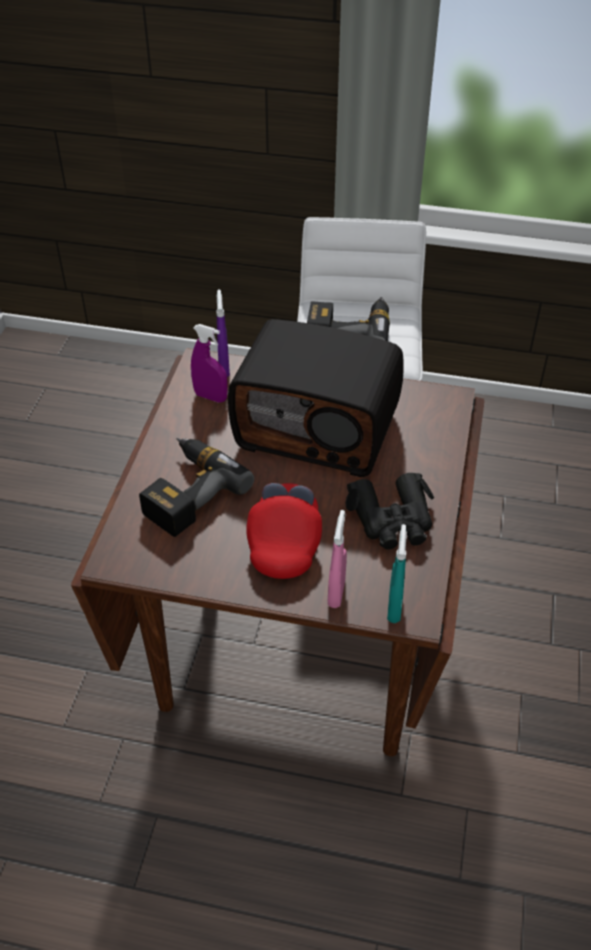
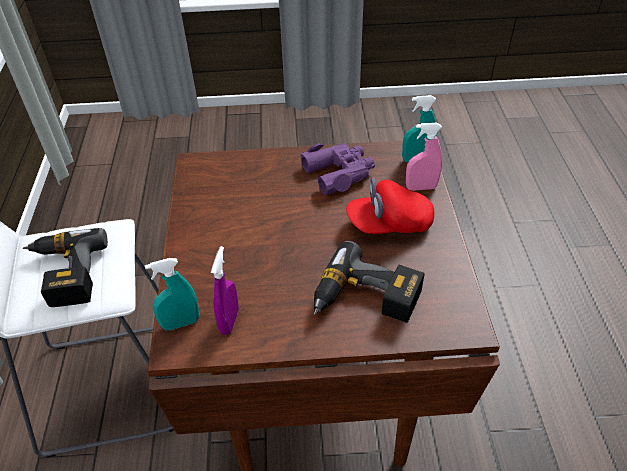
camera: 105 degrees left, 0 degrees up
purple spray bottle [216,289,230,377] -> turquoise spray bottle [145,258,199,331]
radio [228,319,403,477] -> none
black binoculars [346,473,434,550] -> purple binoculars [300,143,375,195]

